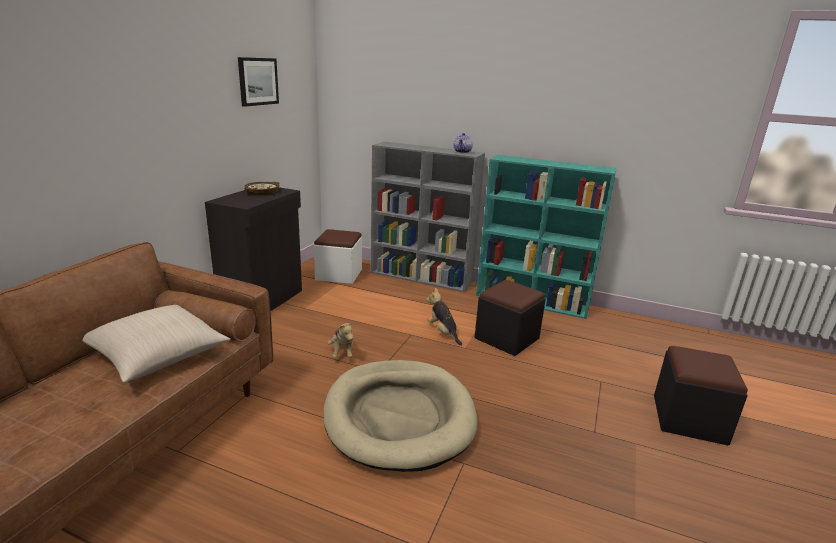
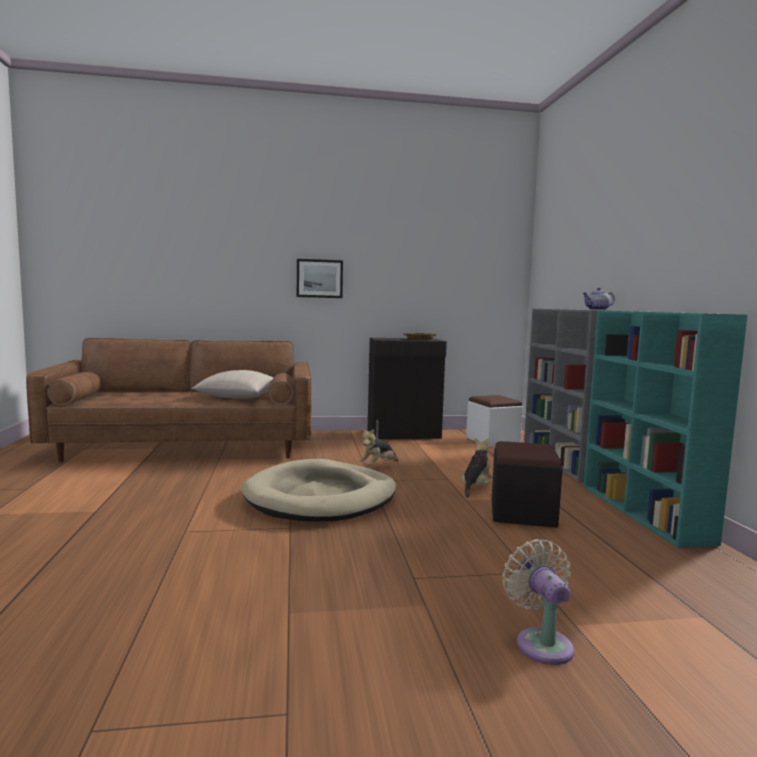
camera: 60 degrees right, 15 degrees down
picture [238,57,279,107] -> picture moved to [297,259,343,298]
black ottoman [654,346,748,446] -> beige fan [502,539,574,665]

